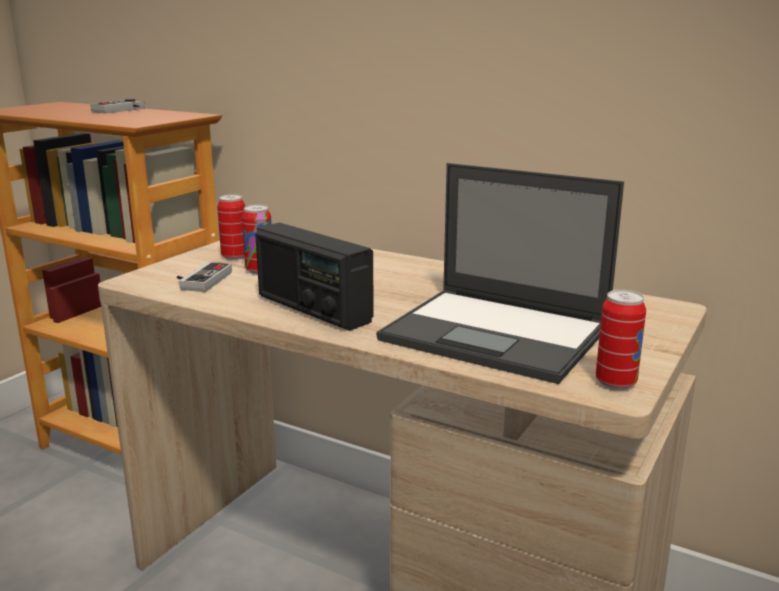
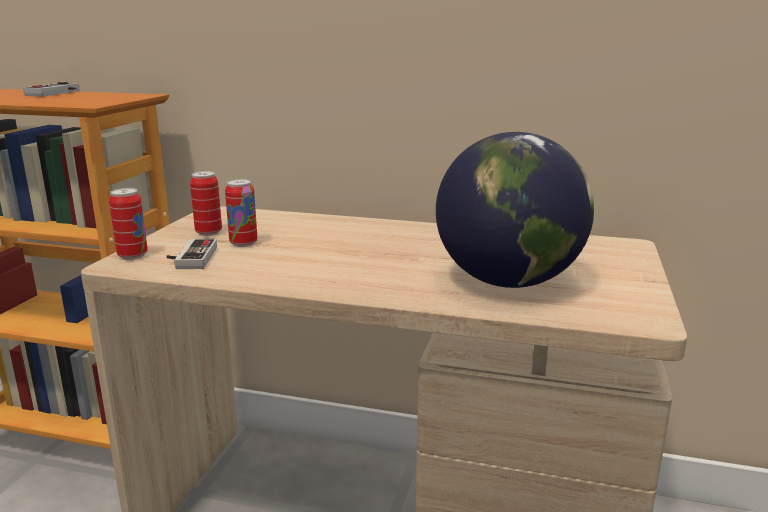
camera: 15 degrees left, 0 degrees up
radio [255,223,374,331] -> none
laptop [376,163,624,384] -> globe [436,132,594,288]
can [596,290,646,390] -> can moved to [109,188,148,260]

